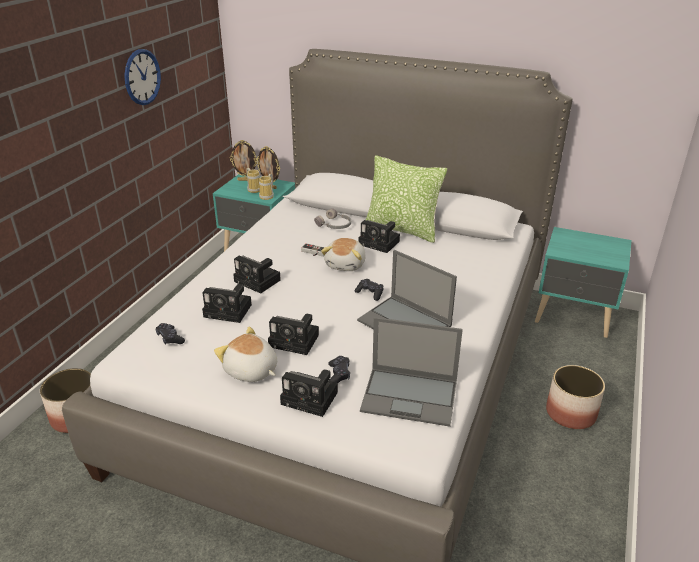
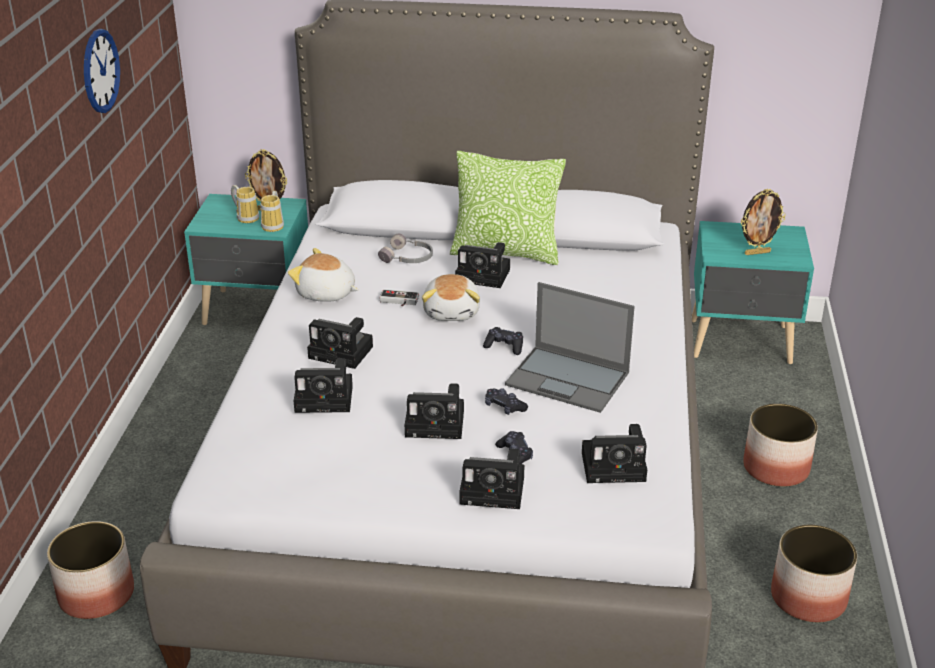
camera: 15 degrees left, 0 degrees up
black game controller [156,323,185,345] -> black game controller moved to [485,388,528,415]
plush toy [214,327,277,382] -> plush toy moved to [288,248,359,302]
picture frame [230,140,258,181] -> picture frame moved to [741,189,786,255]
laptop [360,317,463,427] -> camera [582,424,647,483]
none -> planter [771,524,857,622]

